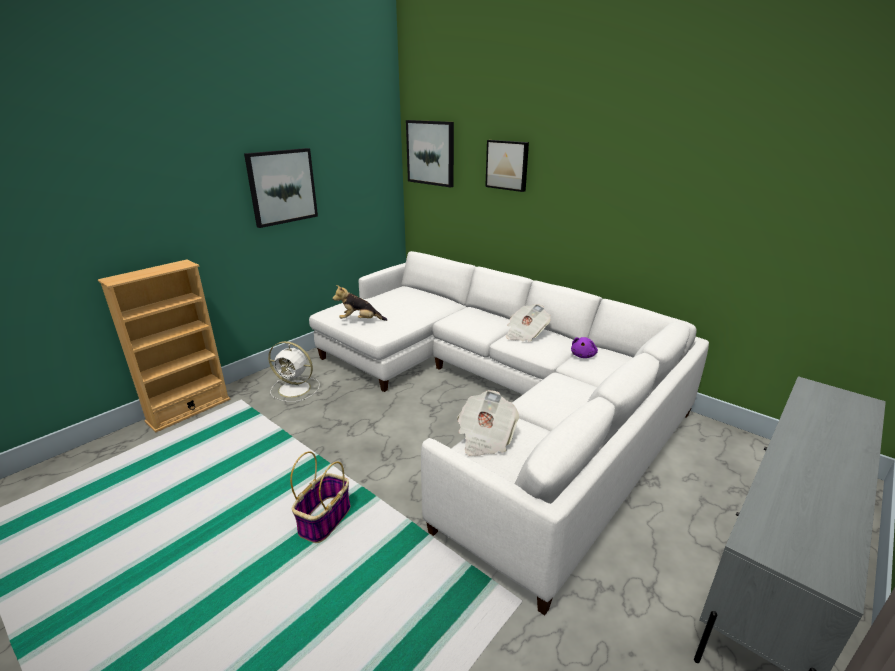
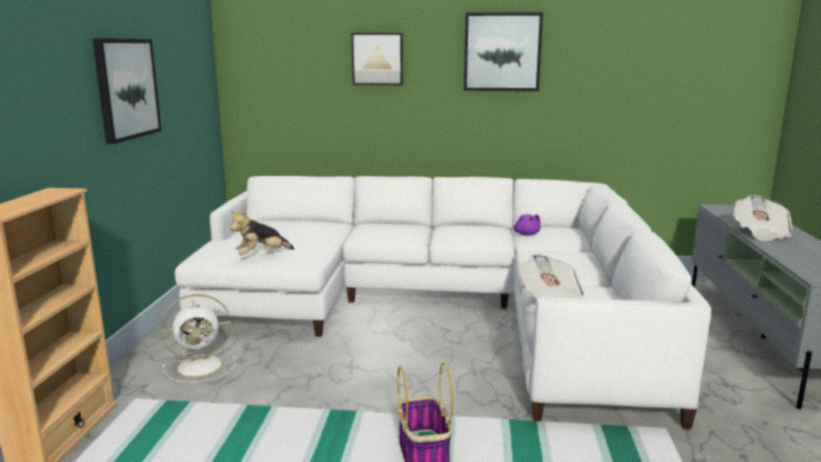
camera: 35 degrees left, 10 degrees down
picture [406,120,454,188] -> picture moved to [464,12,543,91]
newspaper [506,304,551,342] -> newspaper moved to [733,195,792,241]

